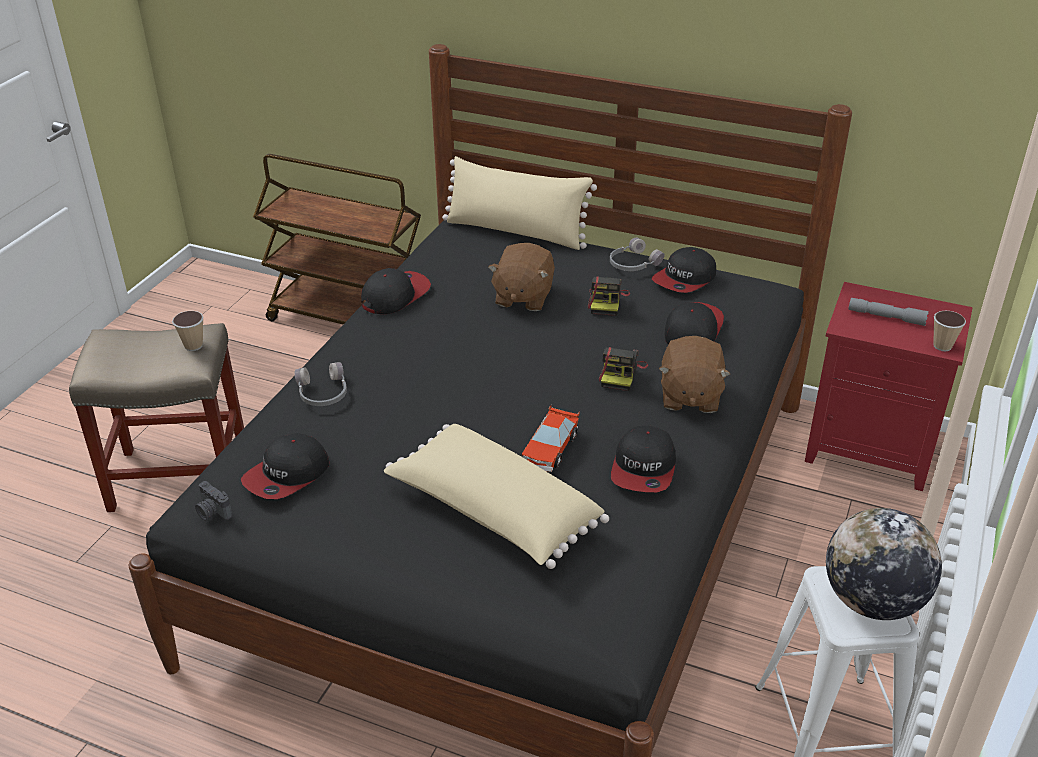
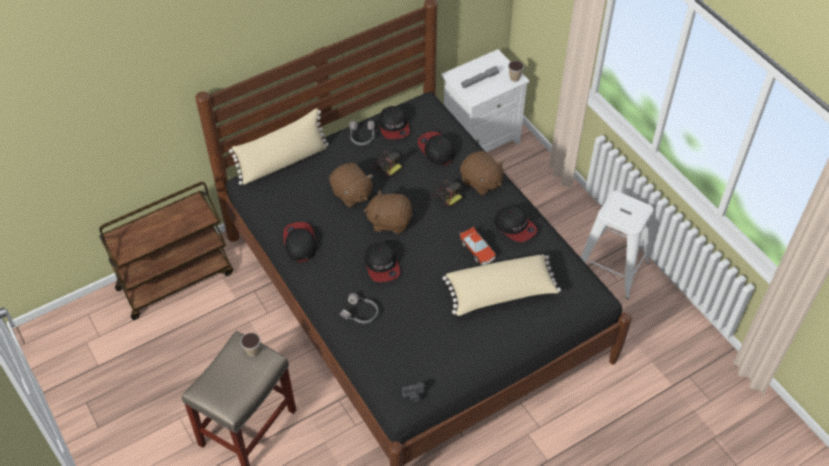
camera: 55 degrees left, 15 degrees up
cap [241,433,329,499] -> cap moved to [364,242,400,282]
red nightstand [805,282,973,491] -> white nightstand [441,49,530,153]
globe [826,508,942,620] -> none
none -> brown plush toy [364,190,413,234]

